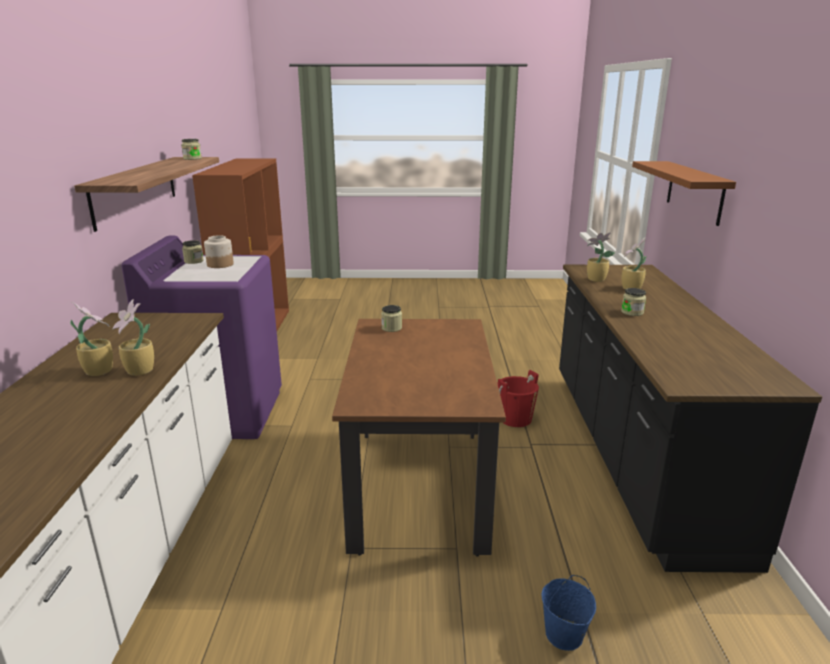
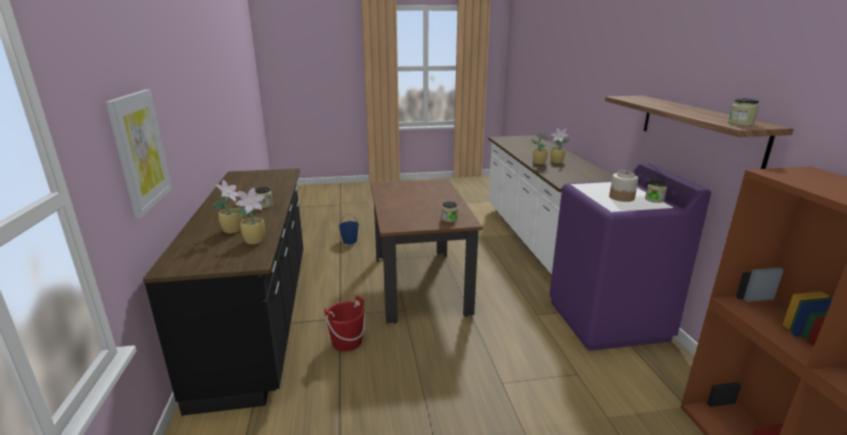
camera: 170 degrees right, 0 degrees up
brown shelf [632,161,736,226] -> picture [105,89,172,218]

